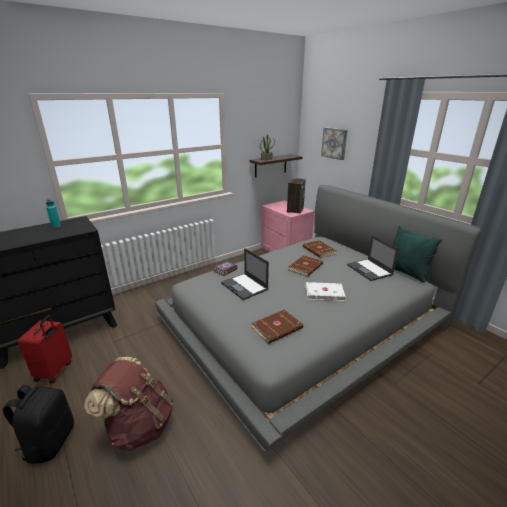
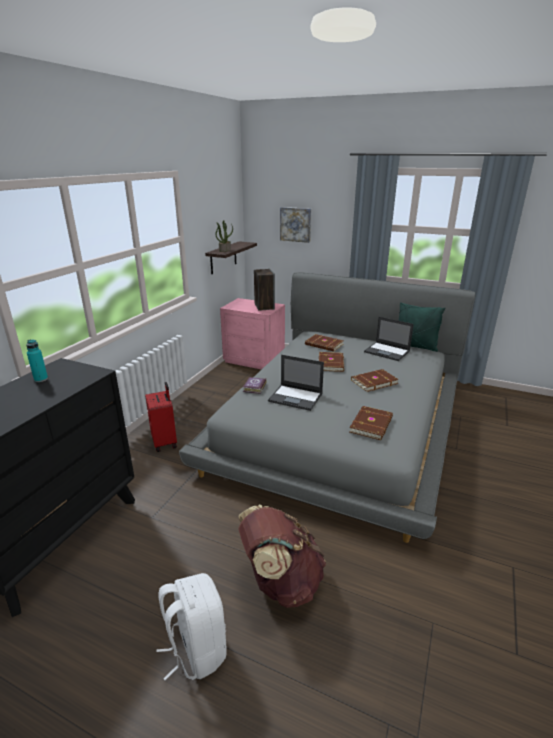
camera: 30 degrees left, 0 degrees up
black backpack [3,385,74,463] -> white backpack [157,573,227,680]
red suitcase [18,315,72,384] -> red suitcase moved to [145,382,177,452]
white book [306,282,346,301] -> brown book [351,369,399,392]

